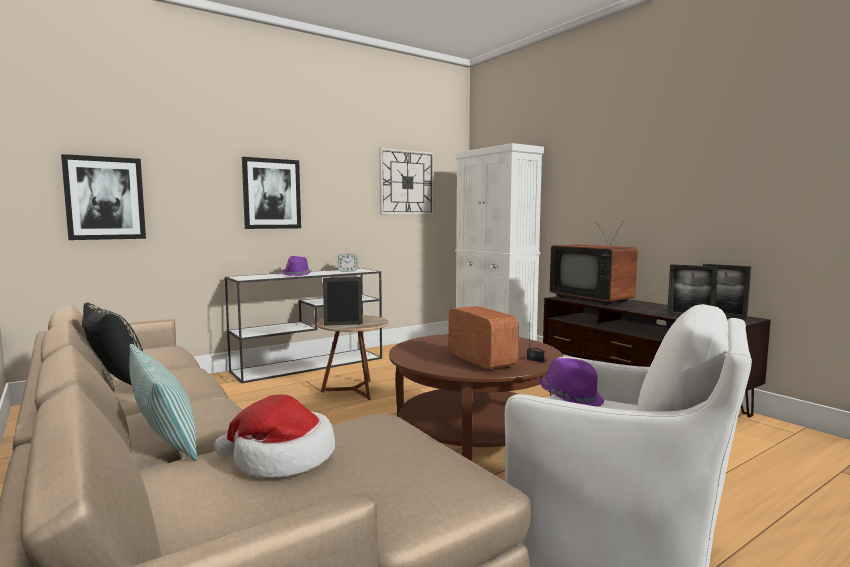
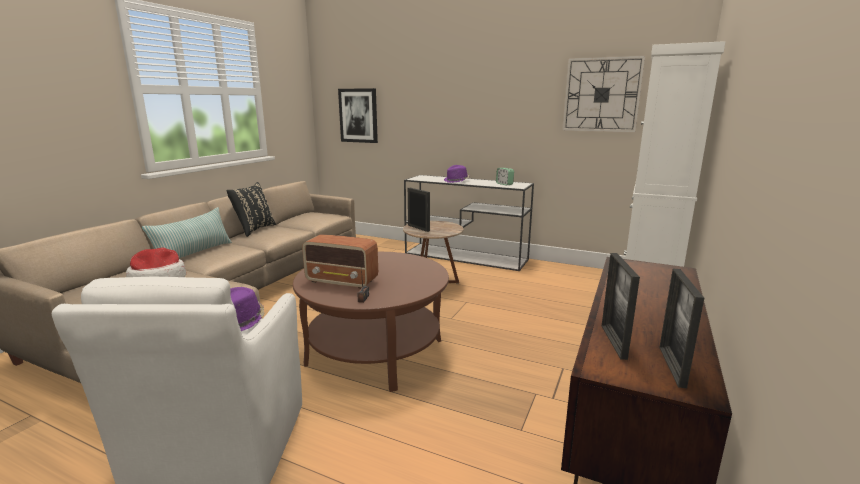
camera: 60 degrees right, 10 degrees up
picture [242,157,301,229] -> none
radio [448,306,519,371] -> radio turned 75 degrees clockwise [302,234,378,289]
television [550,219,638,305] -> none

